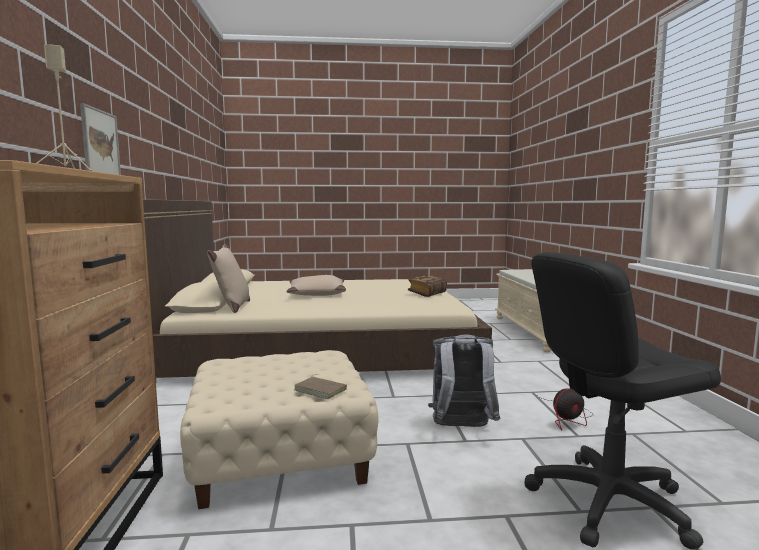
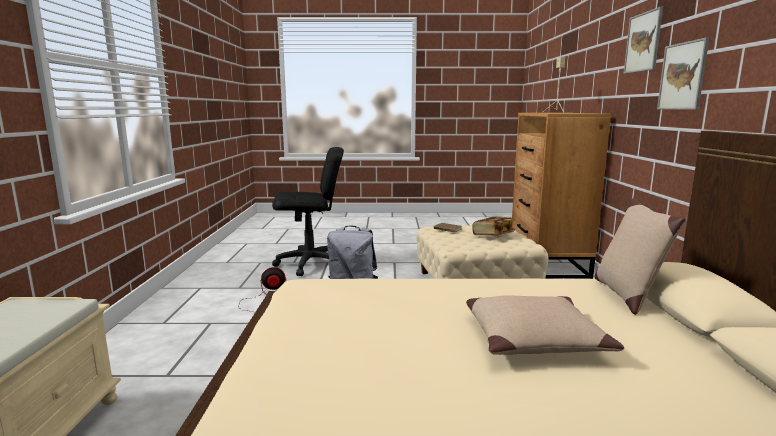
camera: 175 degrees left, 5 degrees up
book [408,275,447,297] -> book moved to [472,217,515,236]
none -> picture [624,7,663,74]

